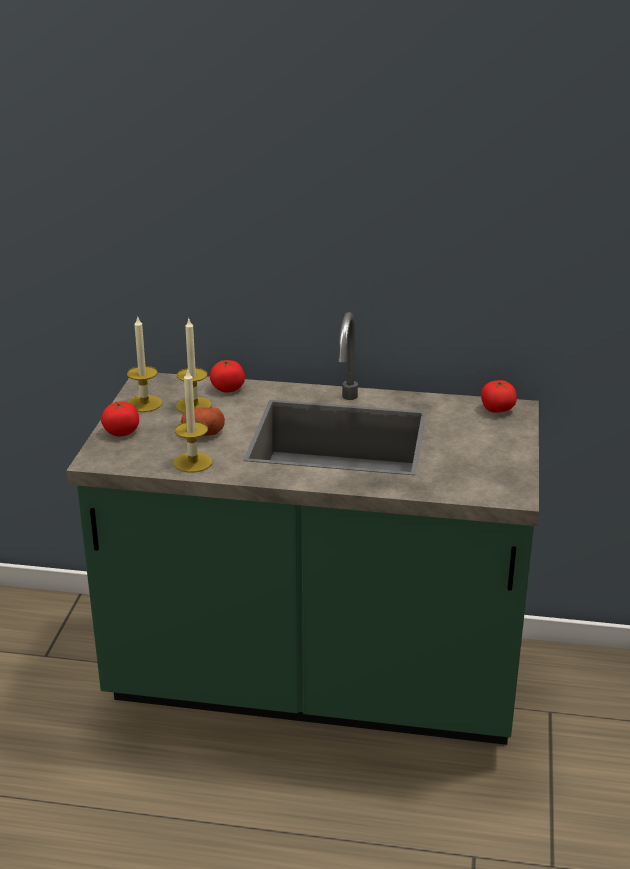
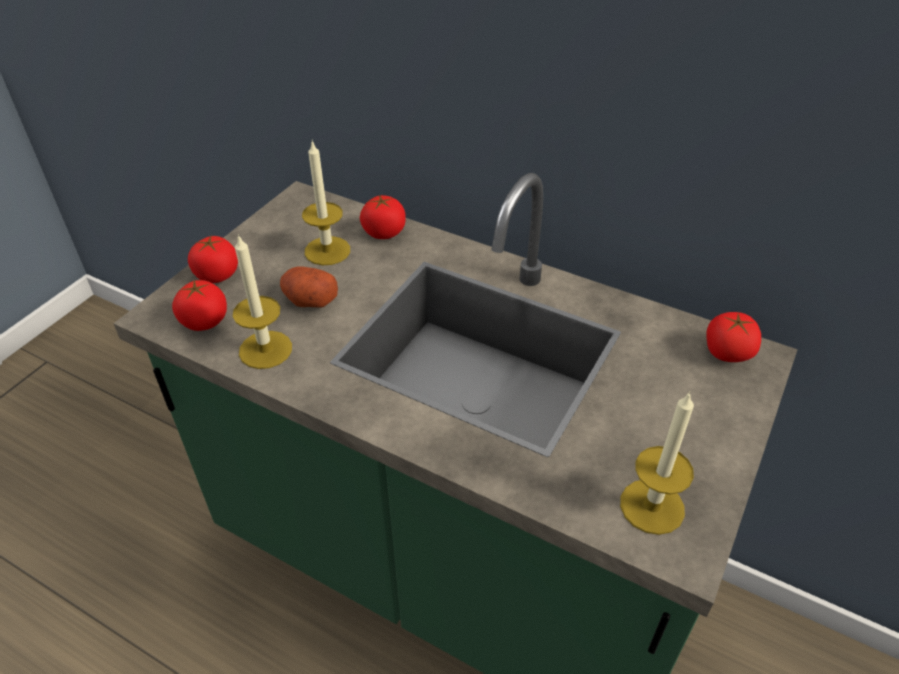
camera: 20 degrees right, 15 degrees up
candle [127,315,162,412] -> candle moved to [620,391,694,535]
none -> tomato [172,280,227,331]

